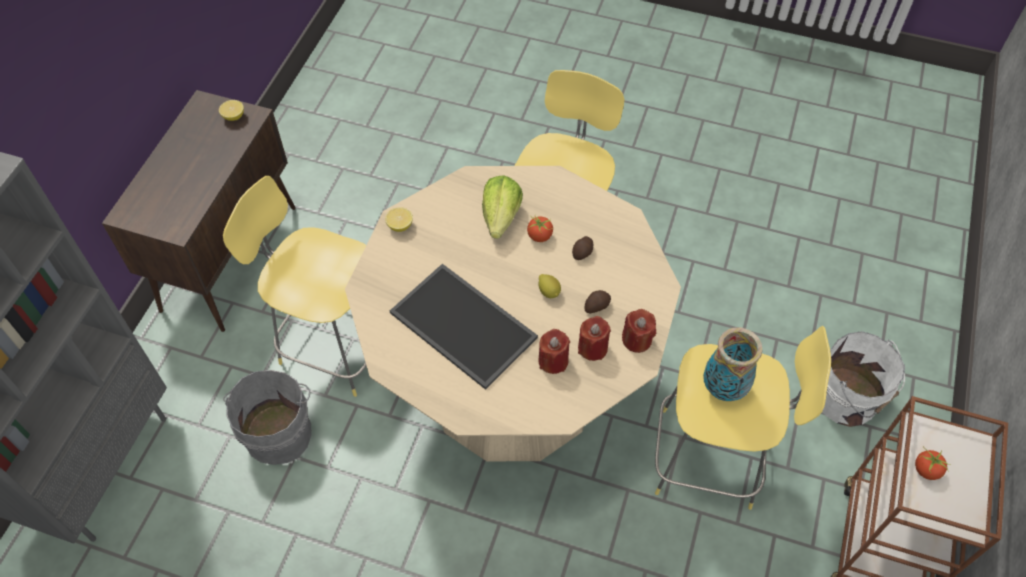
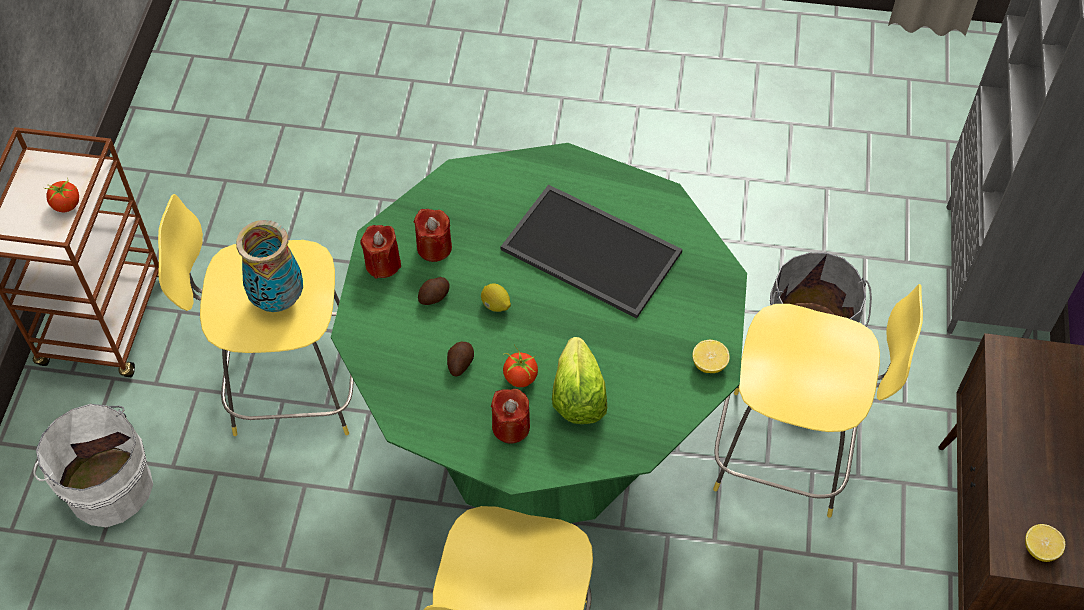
camera: 170 degrees right, 0 degrees up
beige dining table [345,166,681,461] -> green dining table [331,143,747,523]
red candle [538,329,570,374] -> red candle moved to [491,389,530,444]

